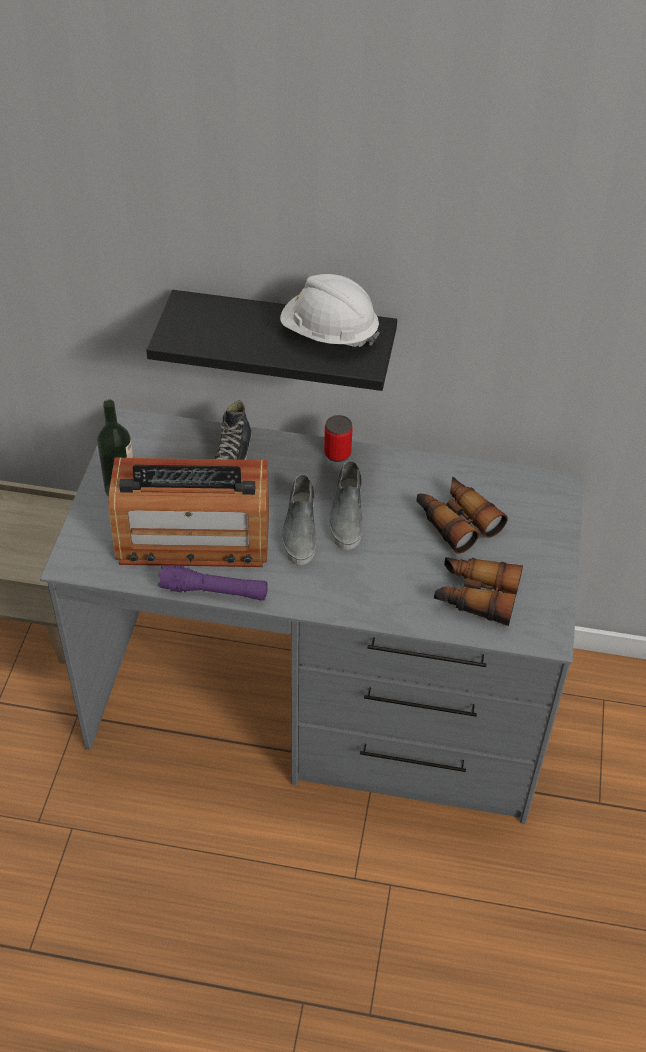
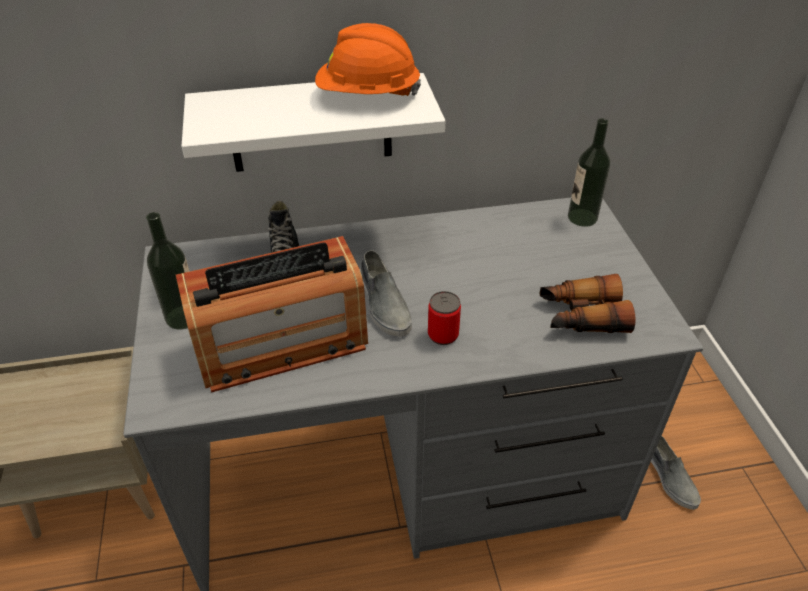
camera: 20 degrees left, 5 degrees down
black shelf [146,290,397,391] -> white shelf [181,73,445,172]
purple flashlight [158,565,268,601] -> none
white hard hat [280,274,380,347] -> orange hard hat [315,23,421,96]
can [324,415,352,462] -> can moved to [428,291,461,345]
grey shoe [329,461,363,550] -> grey shoe moved to [651,436,701,510]
binoculars [416,476,508,554] -> none
none -> bottle [568,118,610,227]

